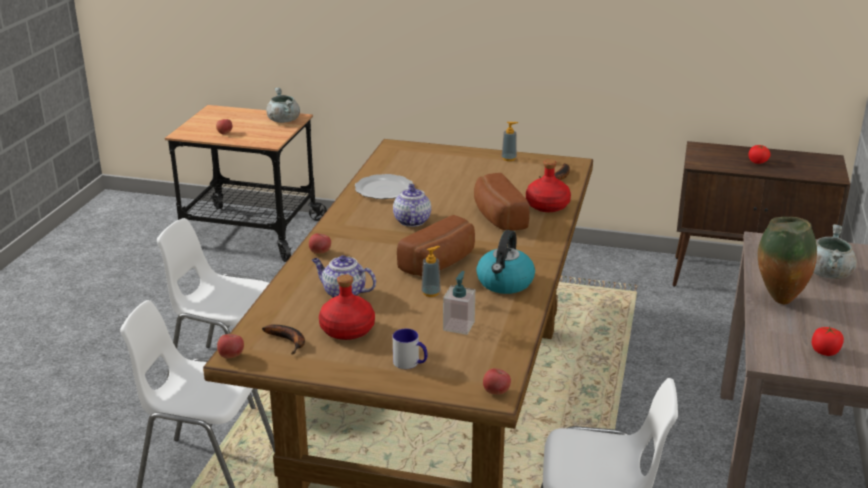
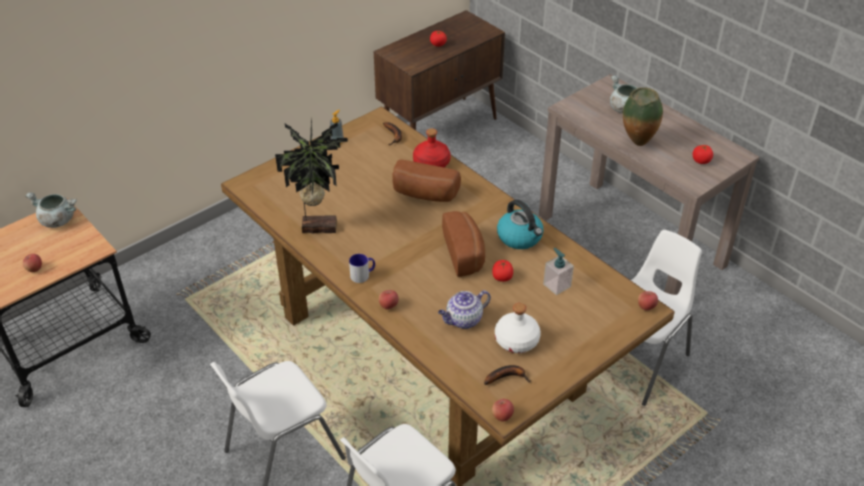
camera: 55 degrees left, 15 degrees up
red bottle [319,274,375,340] -> white bottle [495,303,541,353]
plate [355,174,413,199] -> potted plant [275,118,348,233]
teapot [393,184,431,227] -> none
mug [393,329,427,369] -> mug moved to [349,254,375,283]
soap dispenser [421,246,441,297] -> tomato [492,260,513,282]

